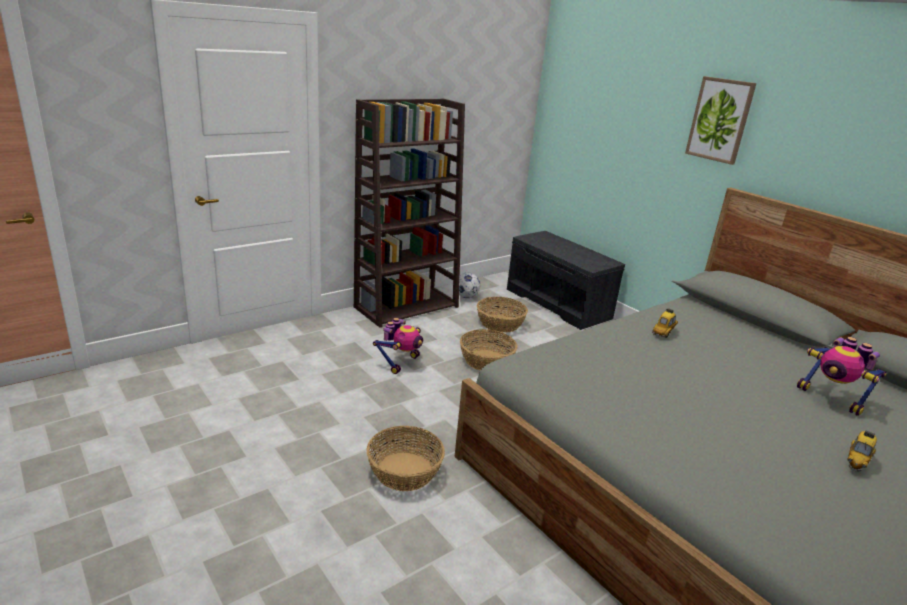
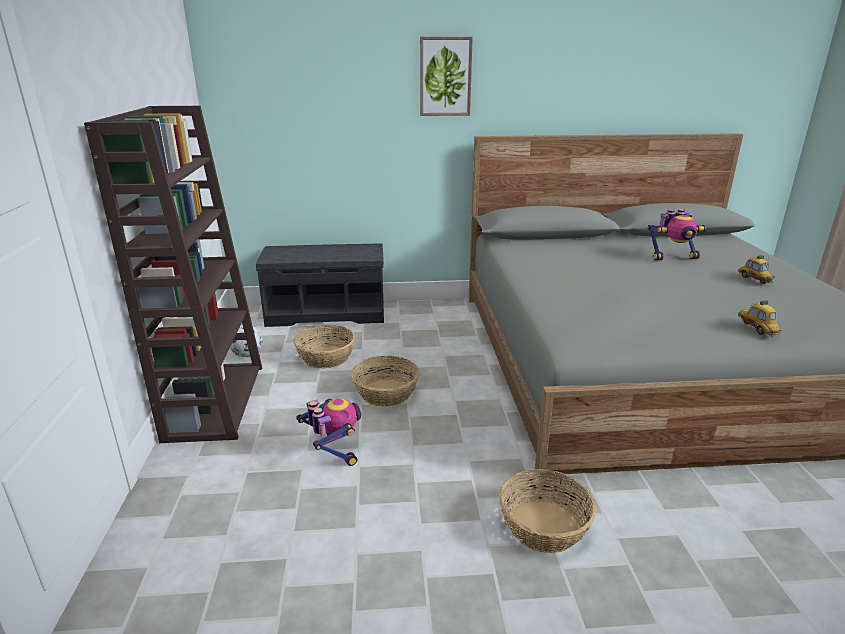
camera: 55 degrees left, 0 degrees up
toy car [652,308,678,338] -> toy car moved to [738,300,781,337]

